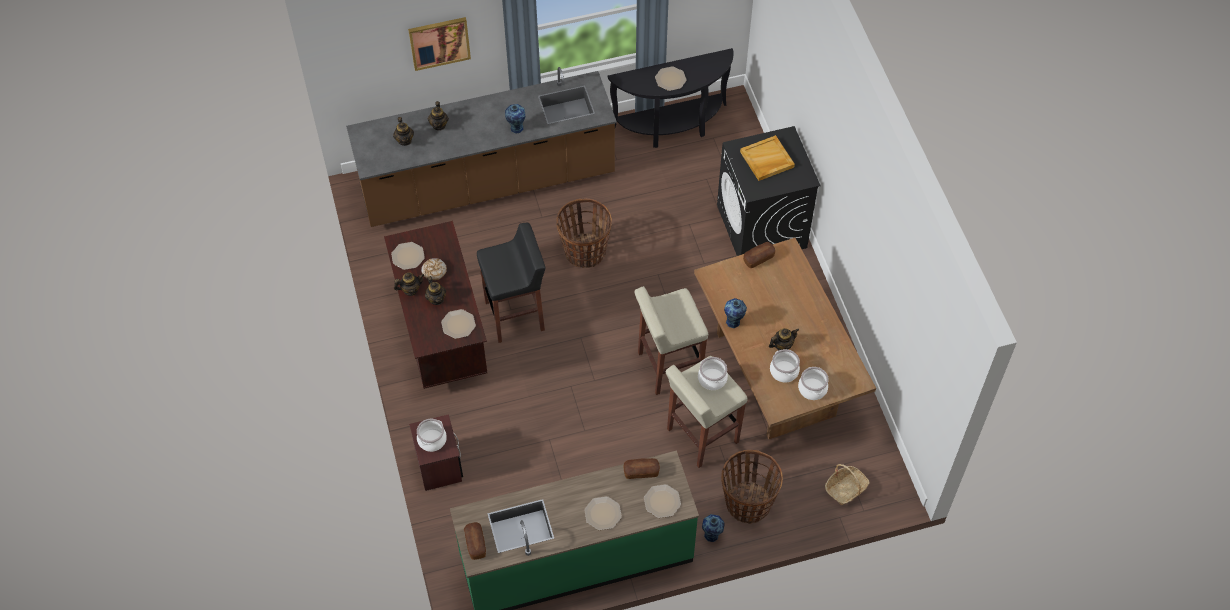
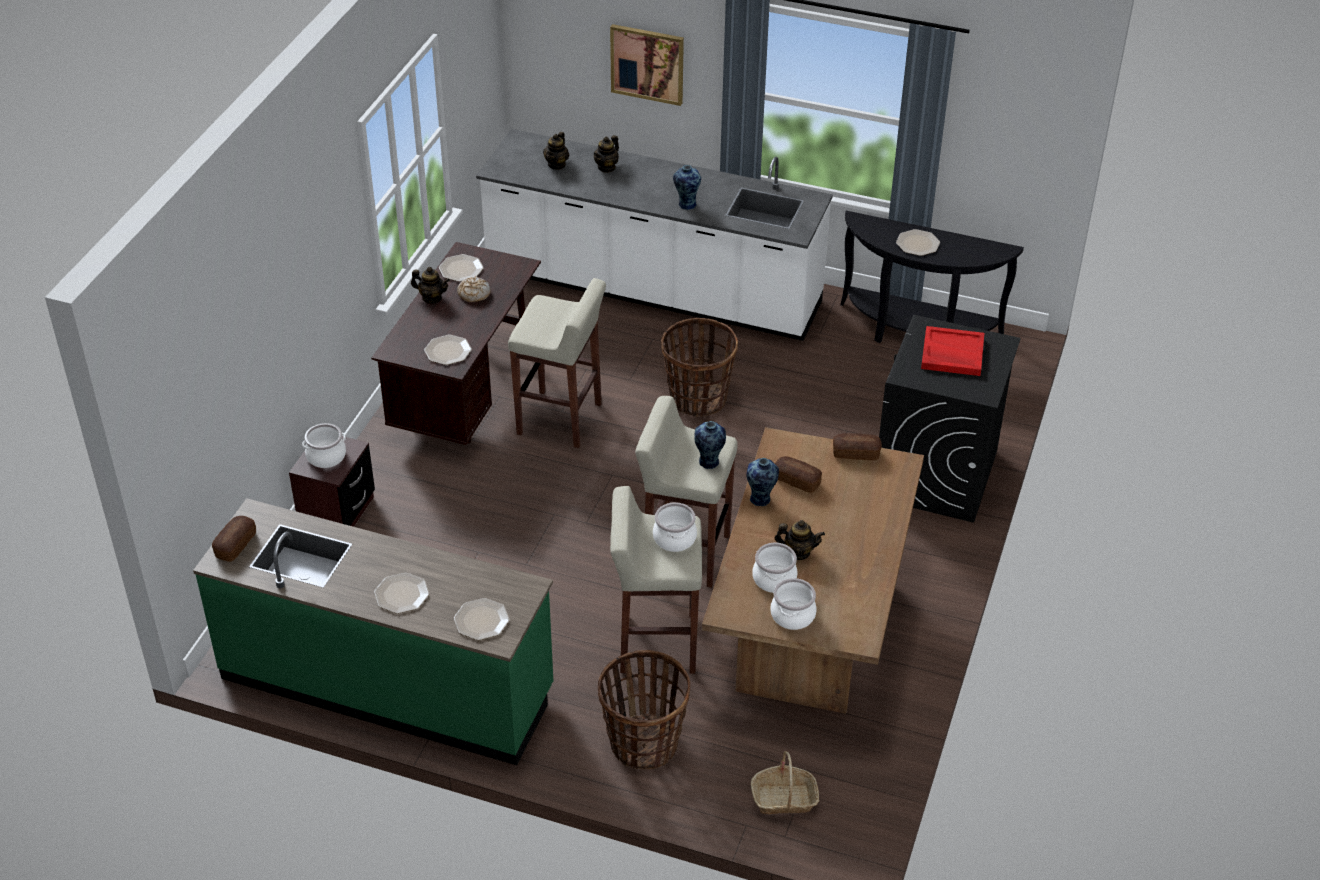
camera: 35 degrees right, 15 degrees down
brown counter [346,67,617,227] -> white counter [476,129,833,341]
teapot [425,276,446,305] -> none
black stool [477,222,545,343] -> beige stool [508,278,606,448]
bread [624,458,660,479] -> bread moved to [775,456,822,493]
vase [702,514,725,542] -> vase moved to [694,421,726,469]
beige tray [740,135,795,181] -> red tray [921,326,984,376]

